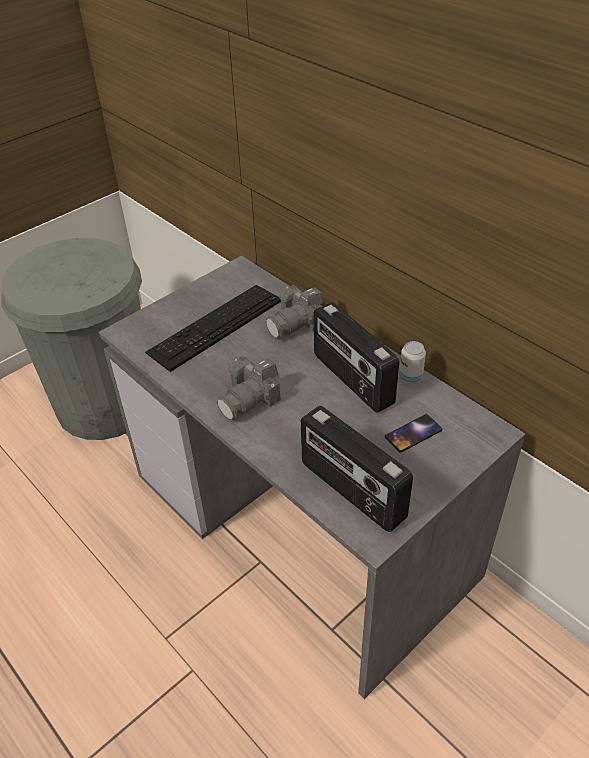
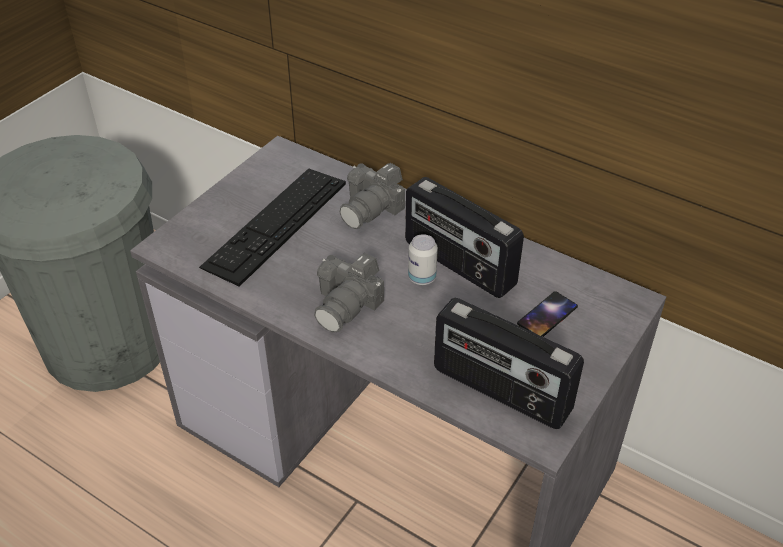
camera: 15 degrees left, 0 degrees up
can [399,341,426,384] -> can moved to [408,234,438,285]

